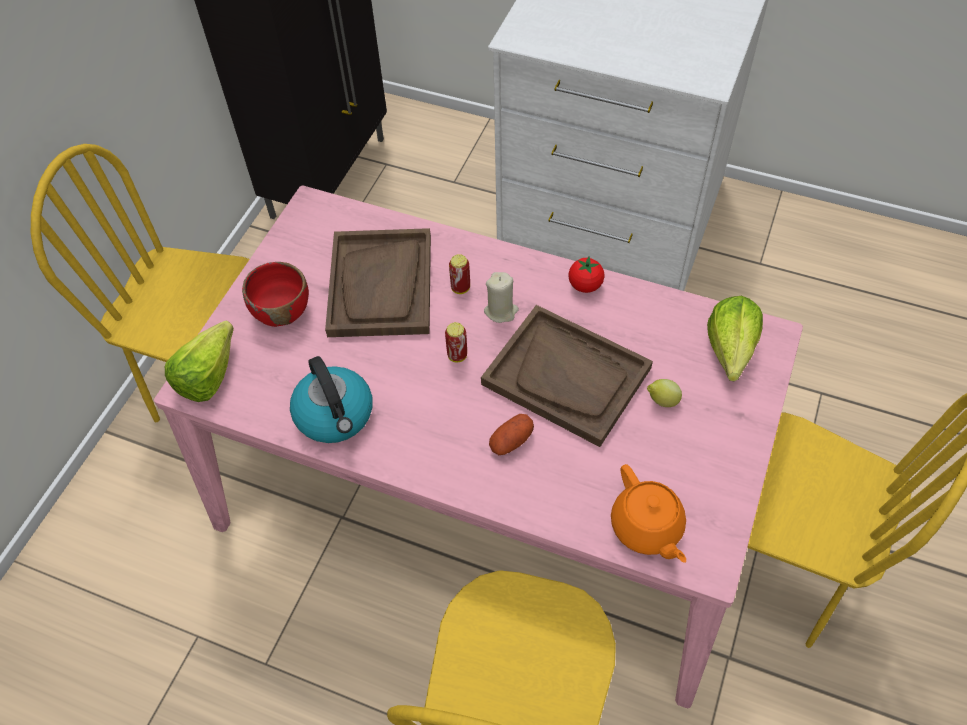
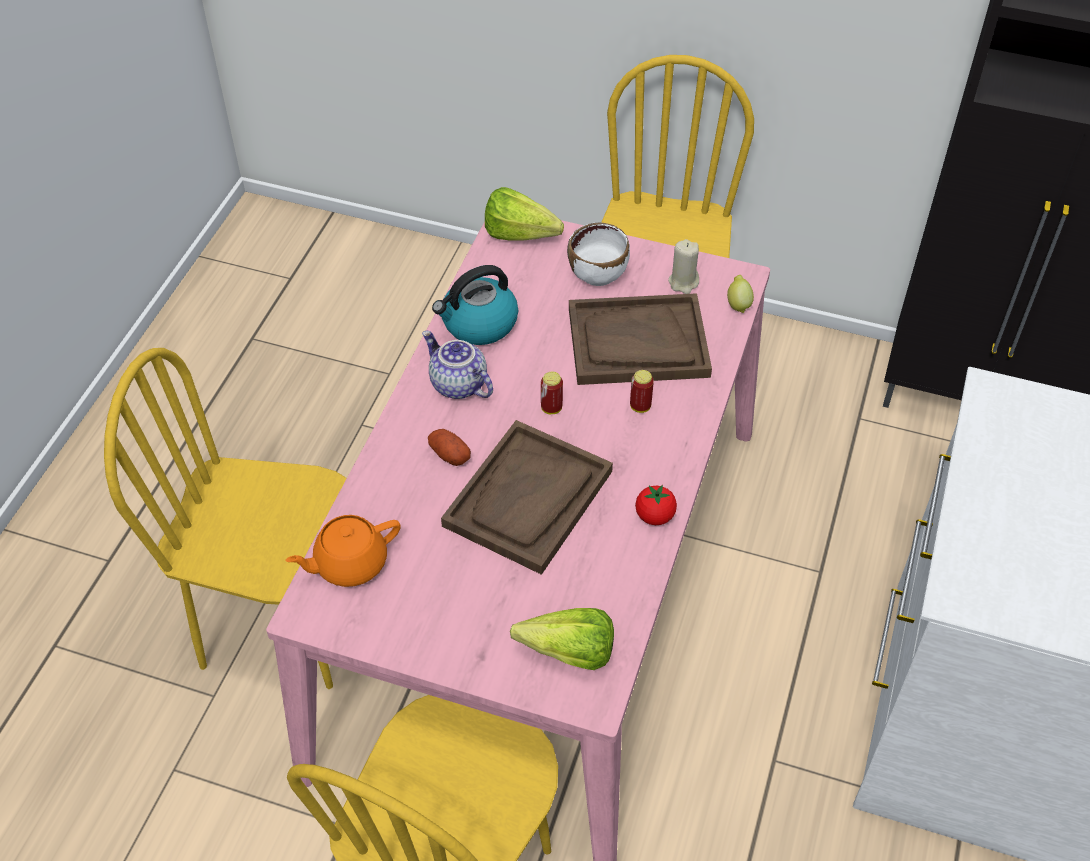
camera: 85 degrees right, 5 degrees down
red bowl [242,262,309,327] -> white bowl [567,223,630,286]
beige candle [484,272,519,323] -> beige candle moved to [668,239,699,294]
lemon [647,379,682,407] -> lemon moved to [727,275,754,313]
none -> teapot [422,331,493,399]

